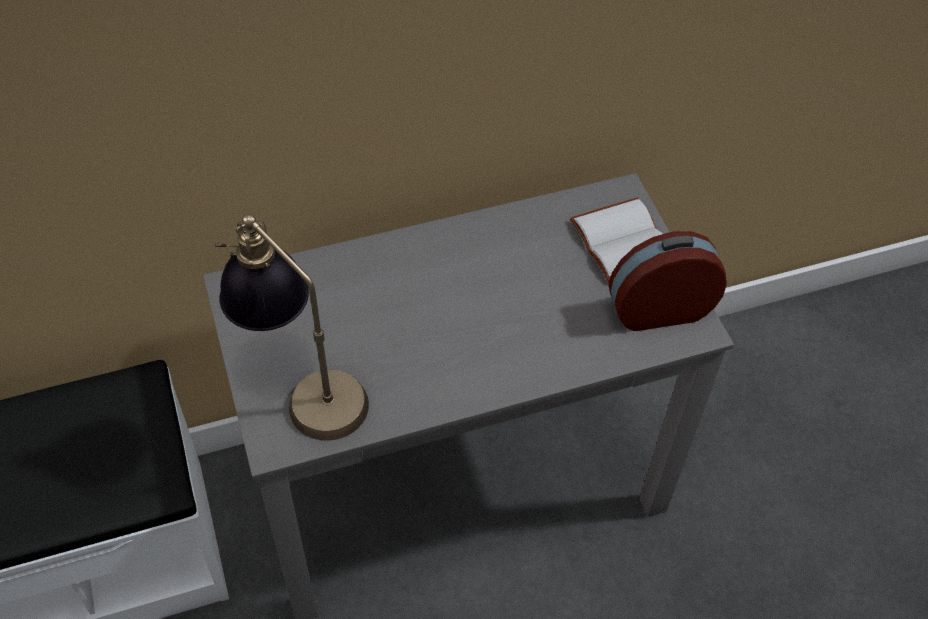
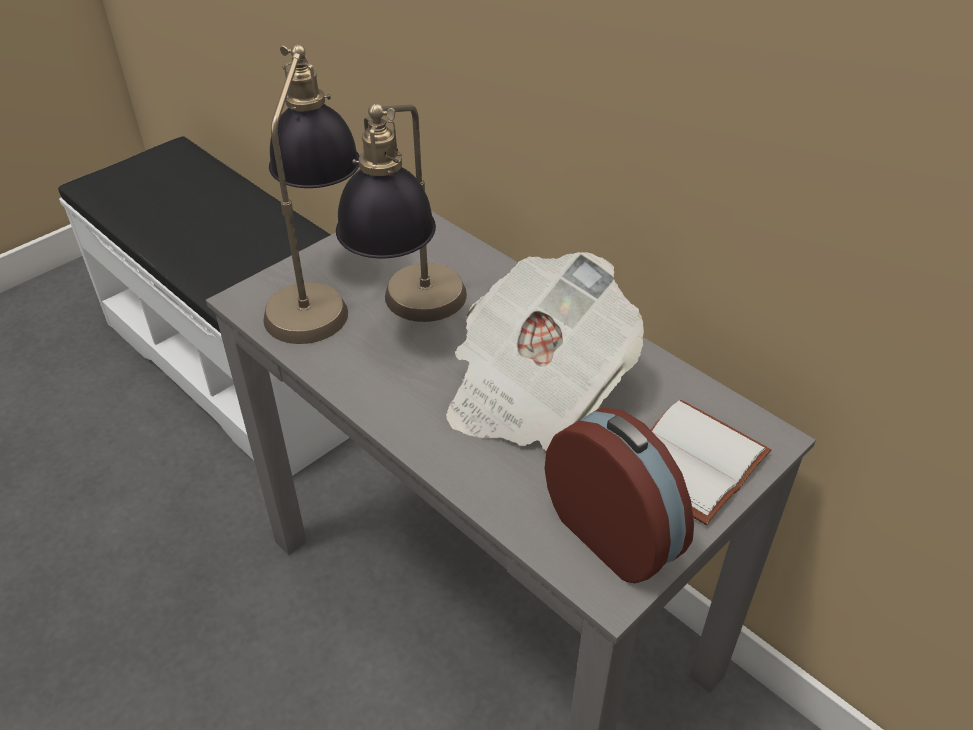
camera: 65 degrees right, 10 degrees down
none -> table lamp [336,103,467,322]
none -> newspaper [446,252,644,451]

